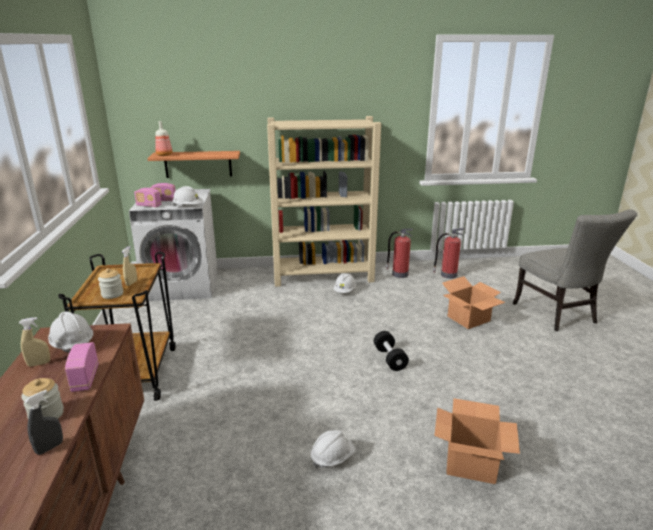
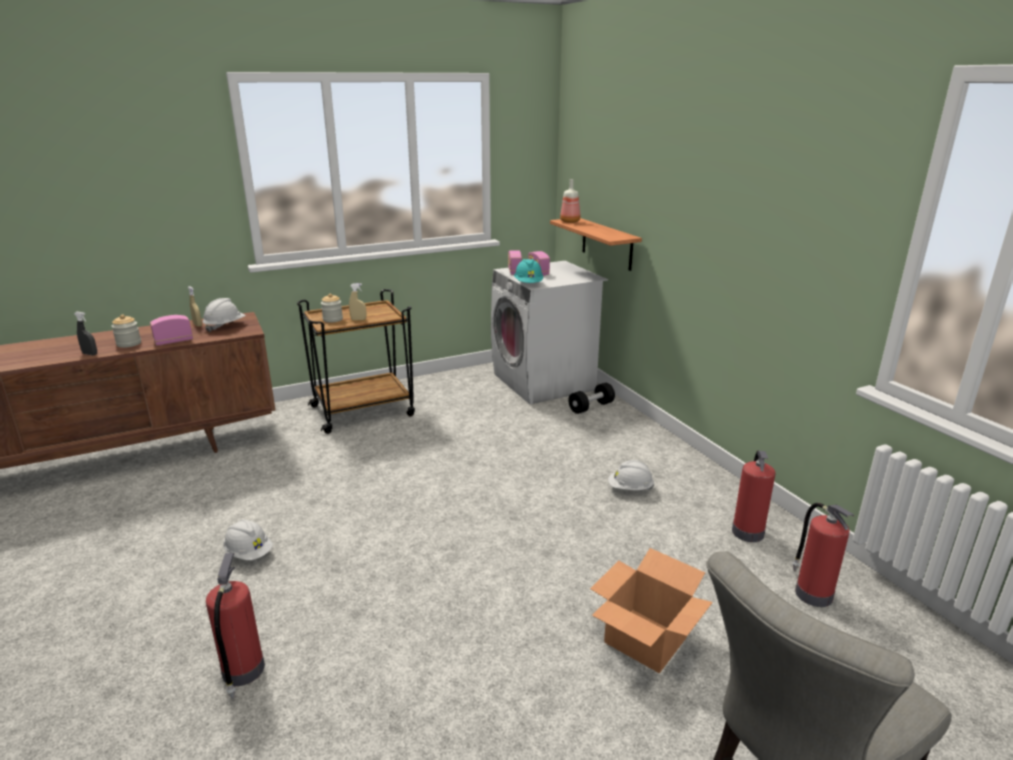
camera: 70 degrees right, 0 degrees up
white hard hat [172,186,203,206] -> turquoise hard hat [514,259,543,283]
beige bookcase [267,116,381,287] -> none
black dumbbell [374,331,409,371] -> black dumbbell moved to [568,383,615,414]
cardboard box [434,398,520,484] -> fire extinguisher [206,553,265,698]

